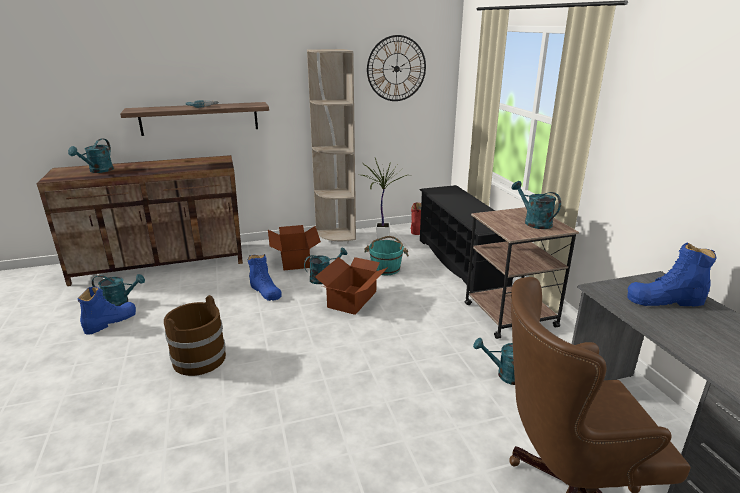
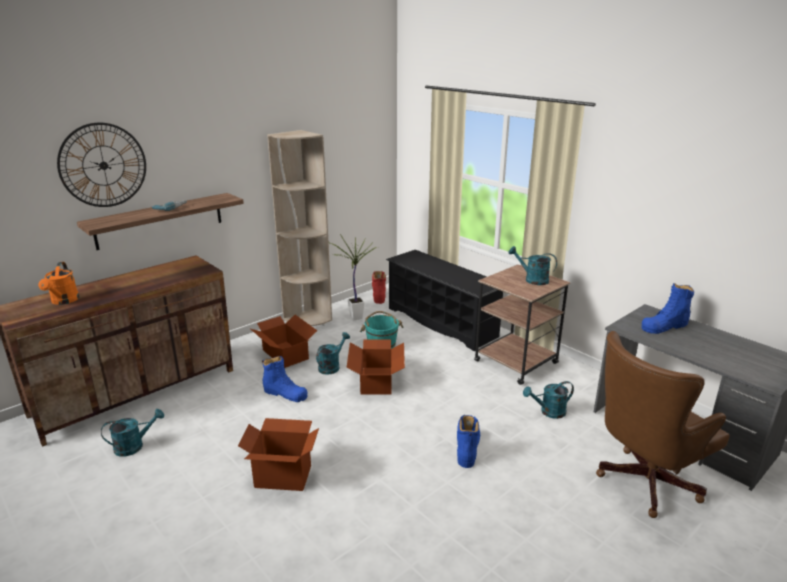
camera: 25 degrees left, 0 degrees up
turquoise watering can [68,139,114,173] -> orange watering can [38,262,79,305]
blue boot [78,286,136,335] -> blue boot moved to [457,415,480,468]
brown bucket [164,295,226,376] -> cardboard box [238,418,319,491]
wall clock [367,35,426,101] -> wall clock moved to [57,122,146,207]

